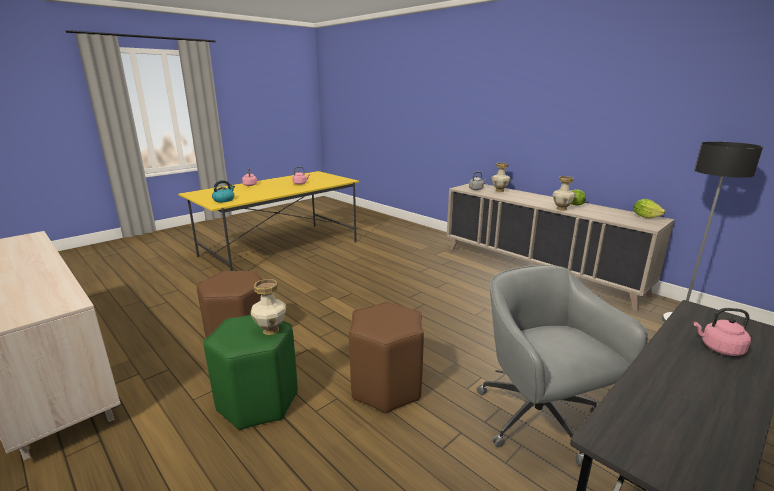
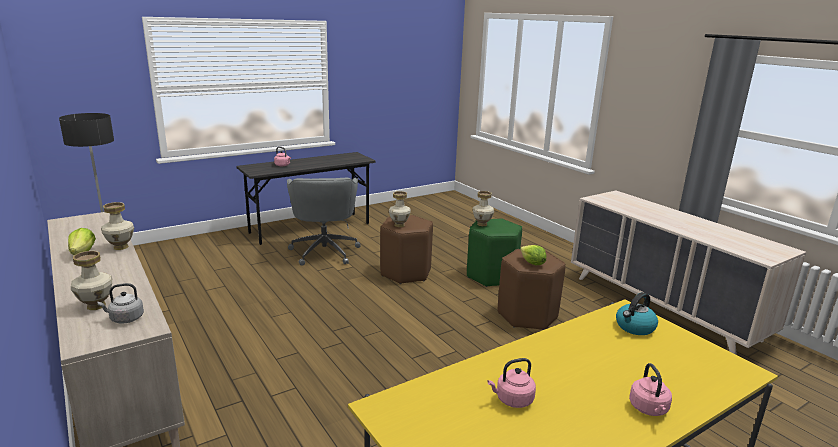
camera: 170 degrees left, 0 degrees up
lettuce [633,199,666,218] -> lettuce moved to [520,245,547,265]
none -> vase [389,191,411,227]

